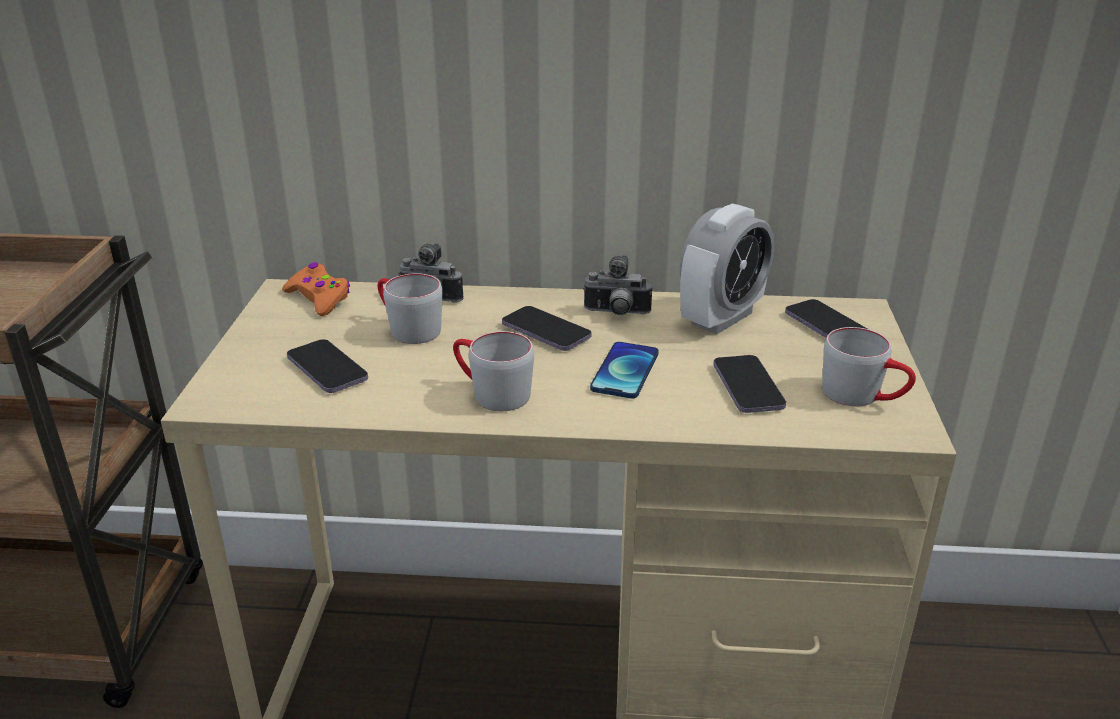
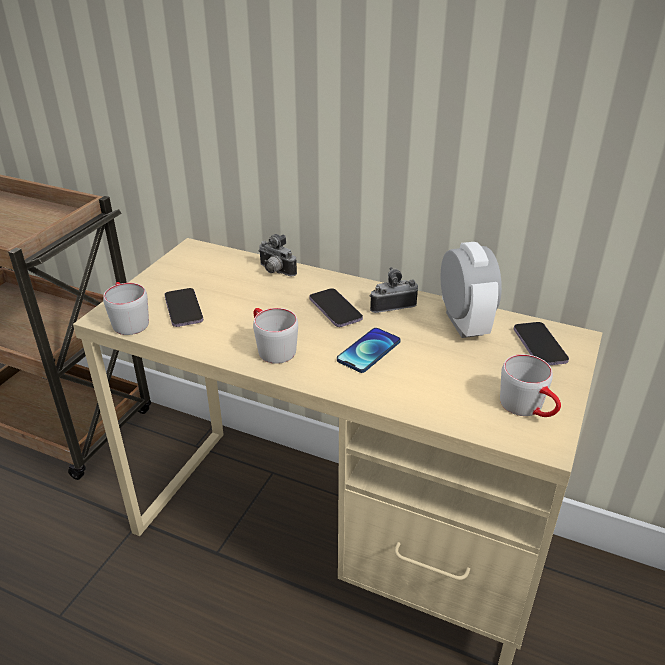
camera: 20 degrees right, 5 degrees up
orange game controller [282,262,350,316] -> none
grey mug [378,273,443,344] -> grey mug moved to [103,282,149,335]
camera [583,255,652,315] -> camera turned 135 degrees clockwise [370,267,418,313]
alarm clock [680,204,775,334] -> alarm clock turned 75 degrees counterclockwise [440,242,502,338]
phone [713,355,786,413] -> none

